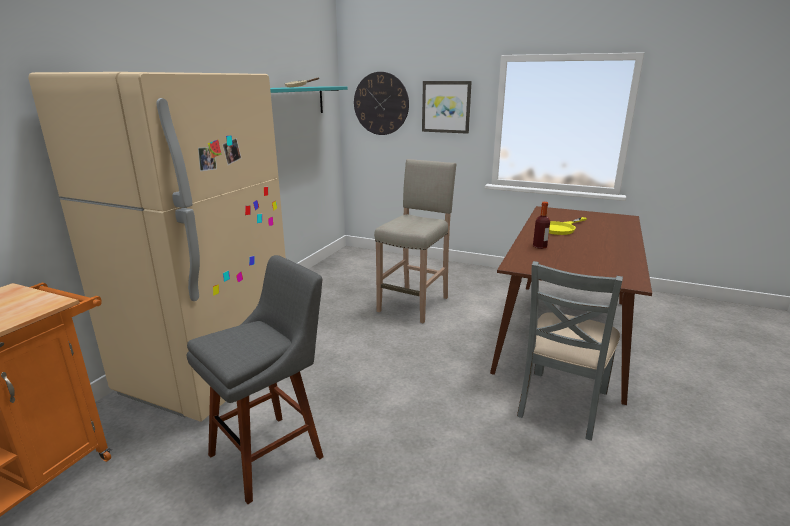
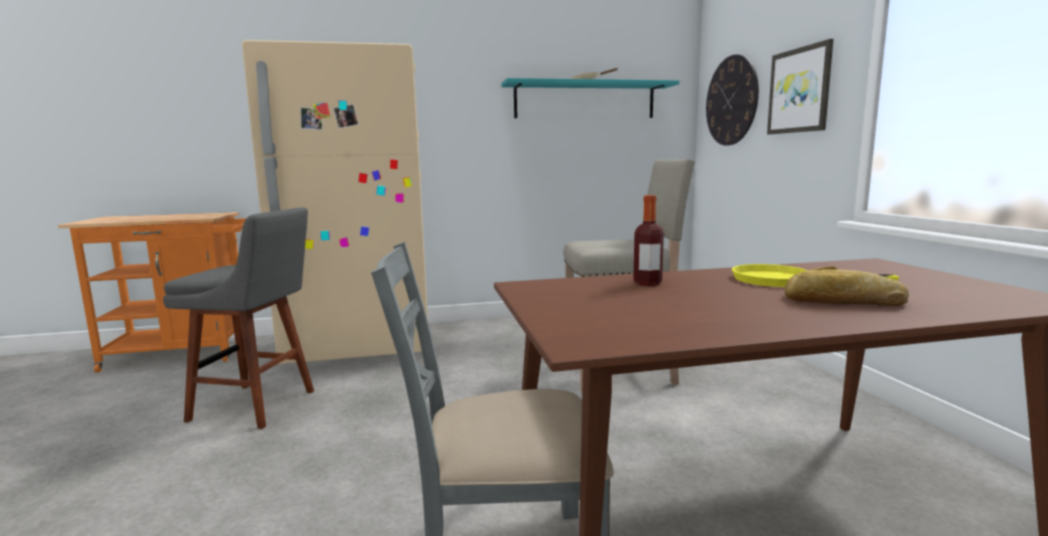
camera: 55 degrees right, 10 degrees down
none -> bread [785,266,909,306]

